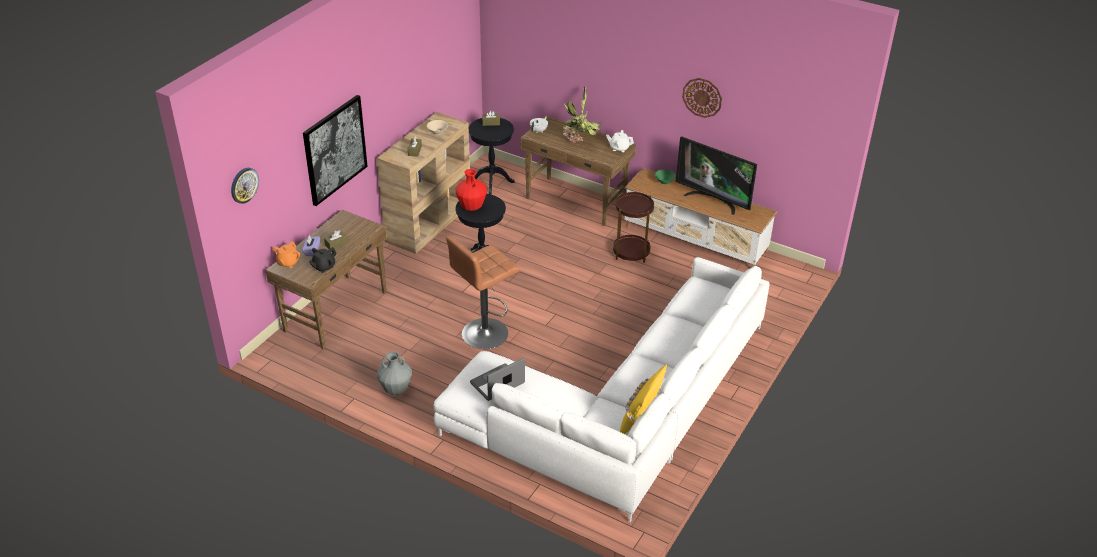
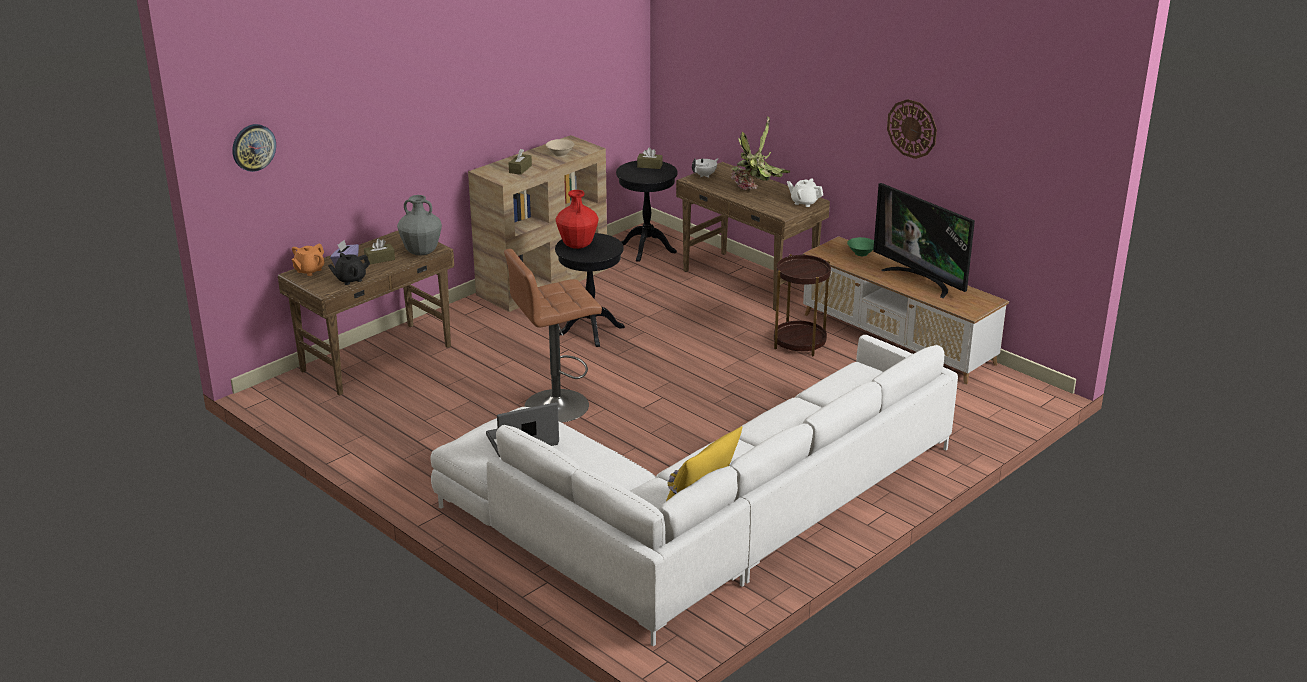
camera: 15 degrees right, 10 degrees down
picture [303,95,368,206] -> none
grey vase [377,352,412,395] -> grey vase moved to [397,195,442,256]

